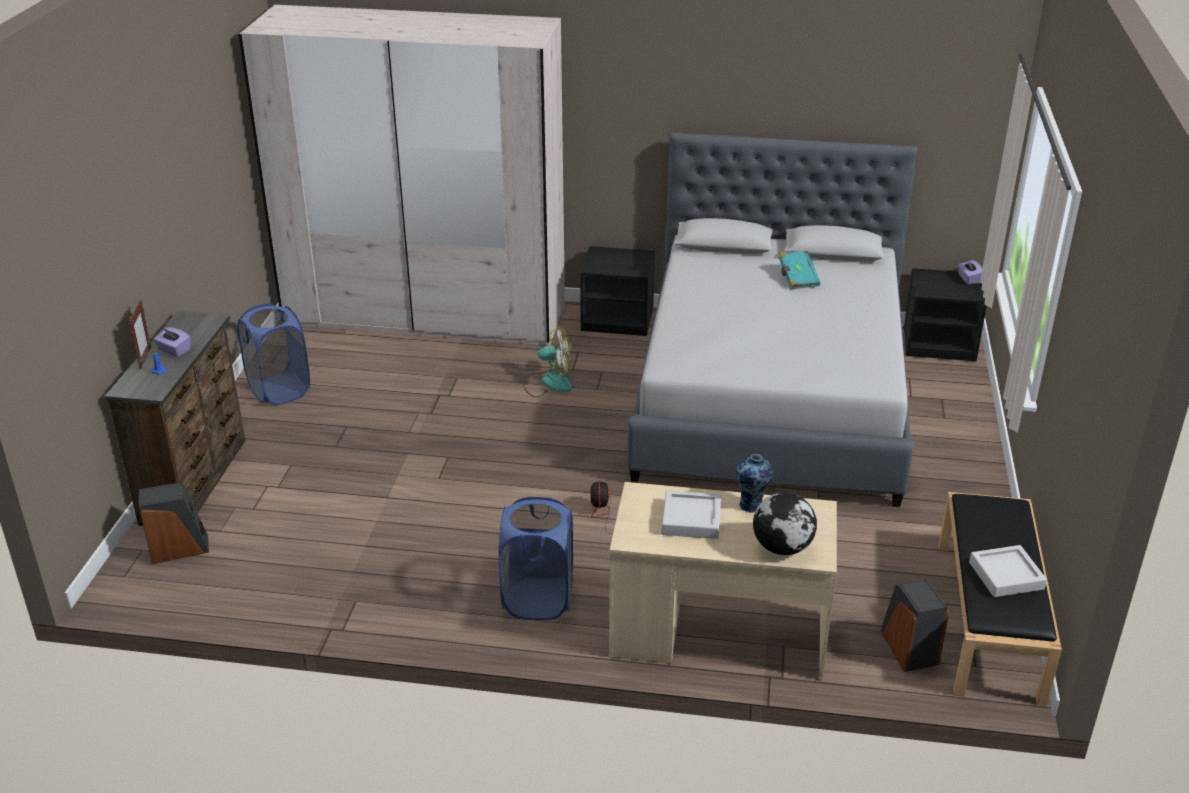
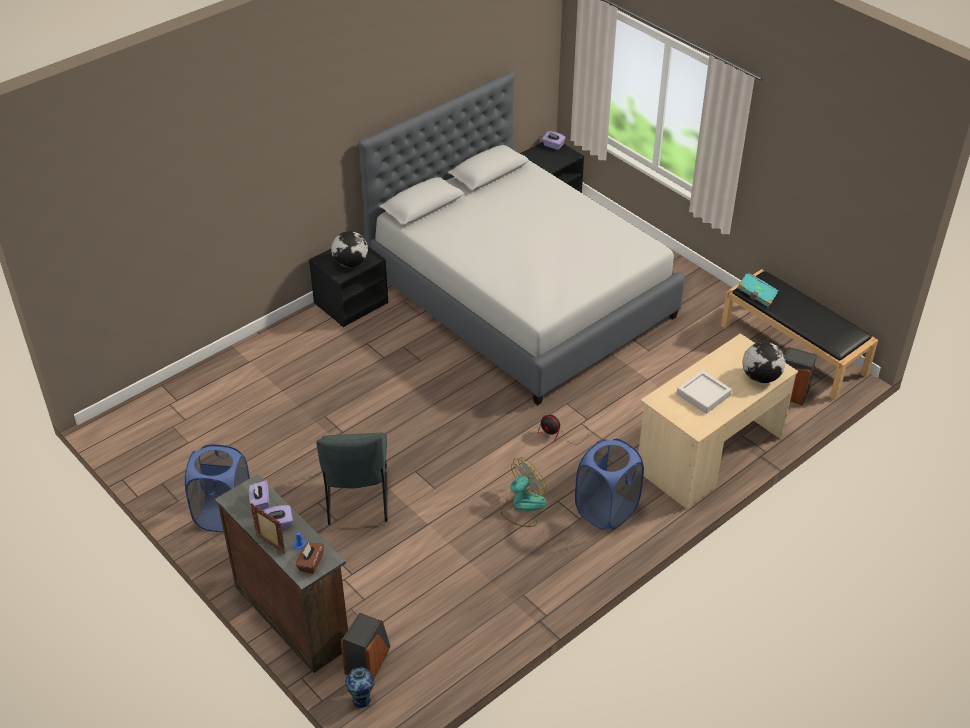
camera: 50 degrees left, 10 degrees up
beige wardrobe [239,5,565,346] -> none
fan [523,327,573,397] -> fan moved to [501,457,547,527]
vase [736,454,774,513] -> vase moved to [345,667,375,709]
turquoise book [779,251,820,289] -> turquoise book moved to [737,272,778,307]
grey tray [969,545,1047,597] -> none
none -> purple tissue box [249,480,269,510]
none -> brown tissue box [295,542,324,574]
none -> grey chair [316,433,388,525]
none -> globe [331,231,368,267]

